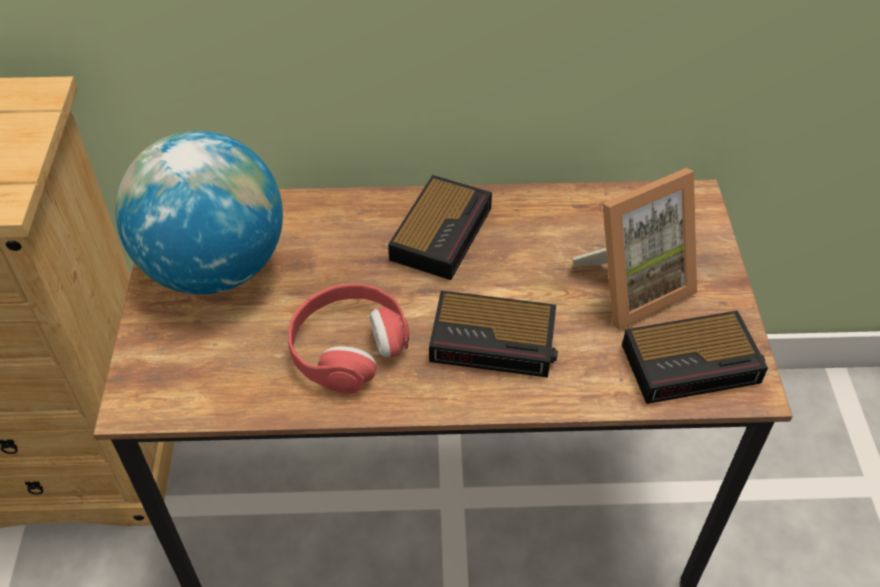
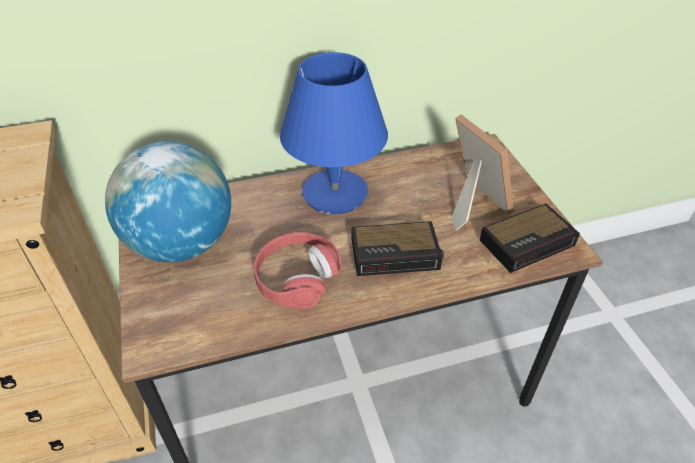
camera: 15 degrees left, 5 degrees down
alarm clock [388,175,492,280] -> blue table lamp [280,52,388,214]
picture frame [572,168,697,330] -> picture frame turned 75 degrees counterclockwise [452,114,514,230]

